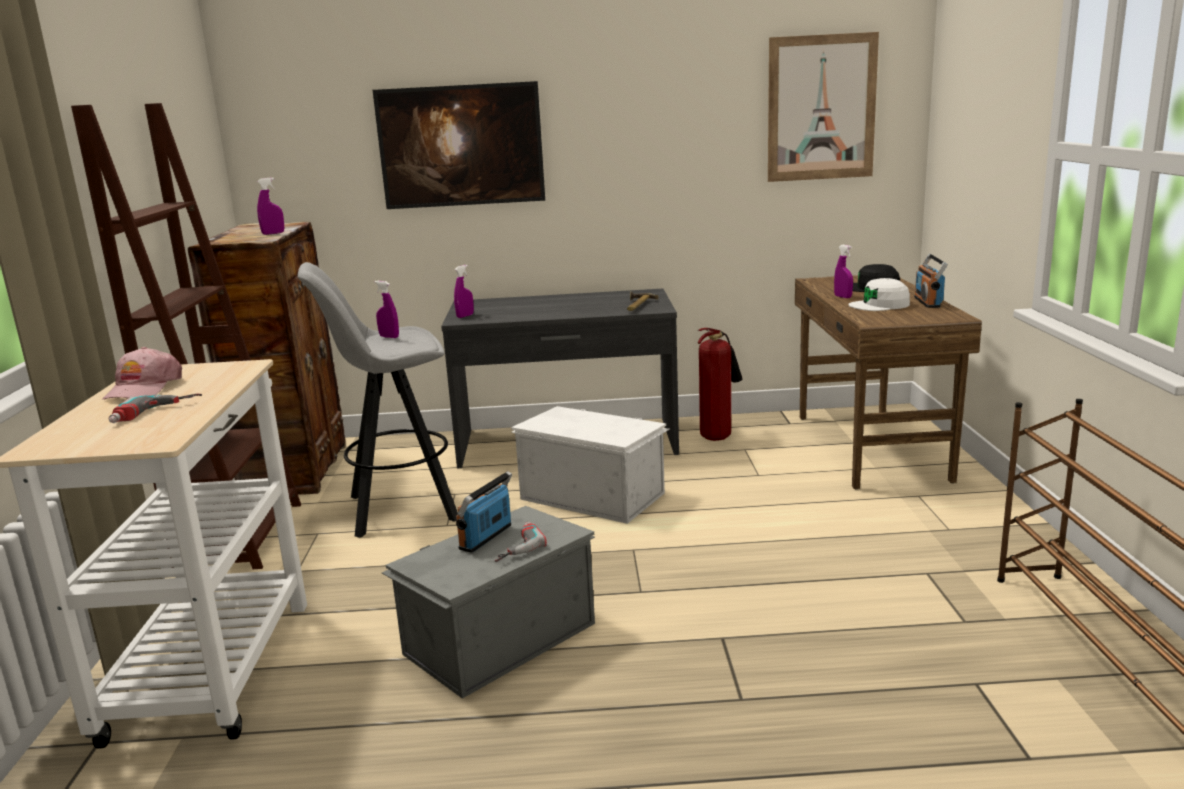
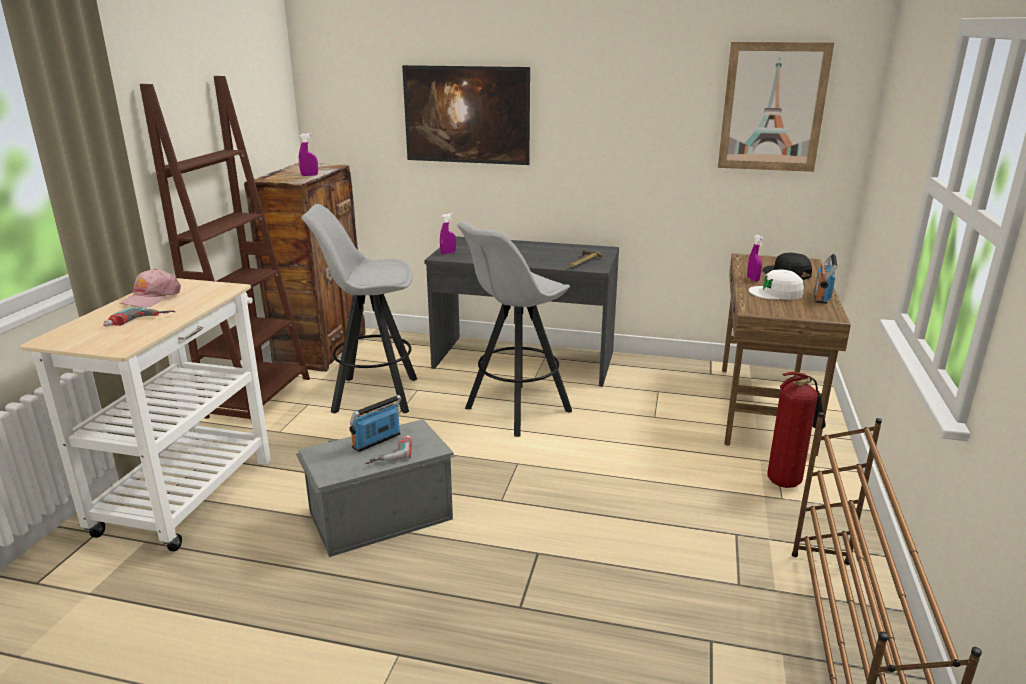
camera: 15 degrees right, 5 degrees up
purple spray bottle [375,281,399,338] -> none
white storage box [511,406,670,524] -> grey stool [457,221,572,437]
fire extinguisher [698,328,742,441] -> fire extinguisher moved to [767,372,826,488]

